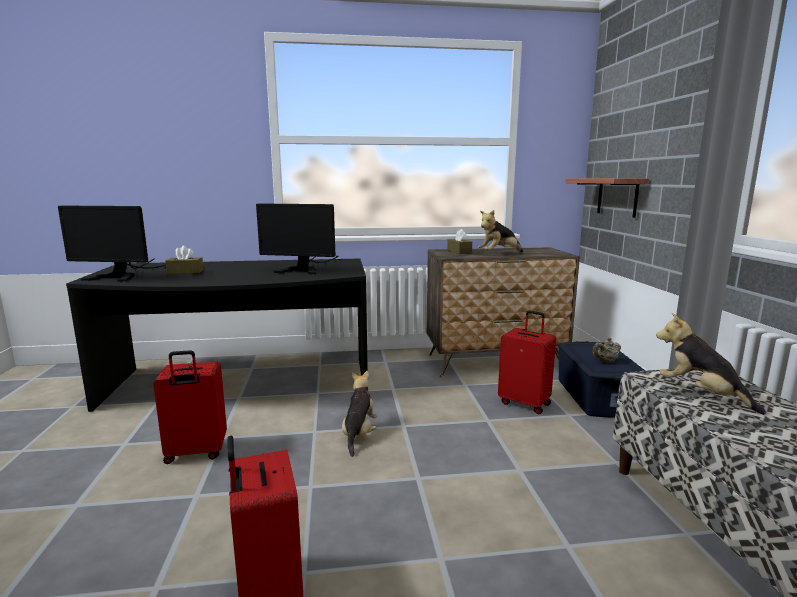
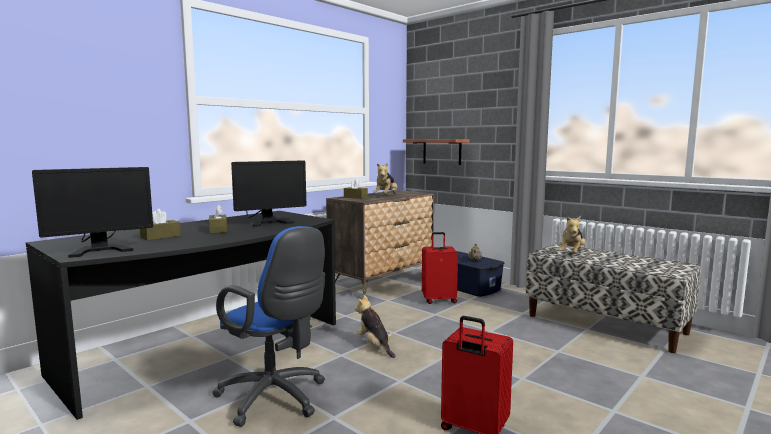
camera: 40 degrees left, 5 degrees down
red suitcase [153,350,227,464] -> blue office chair [212,226,325,427]
plush toy [656,313,766,415] -> plush toy turned 75 degrees counterclockwise [558,216,586,253]
none -> brown tissue box [209,204,227,234]

